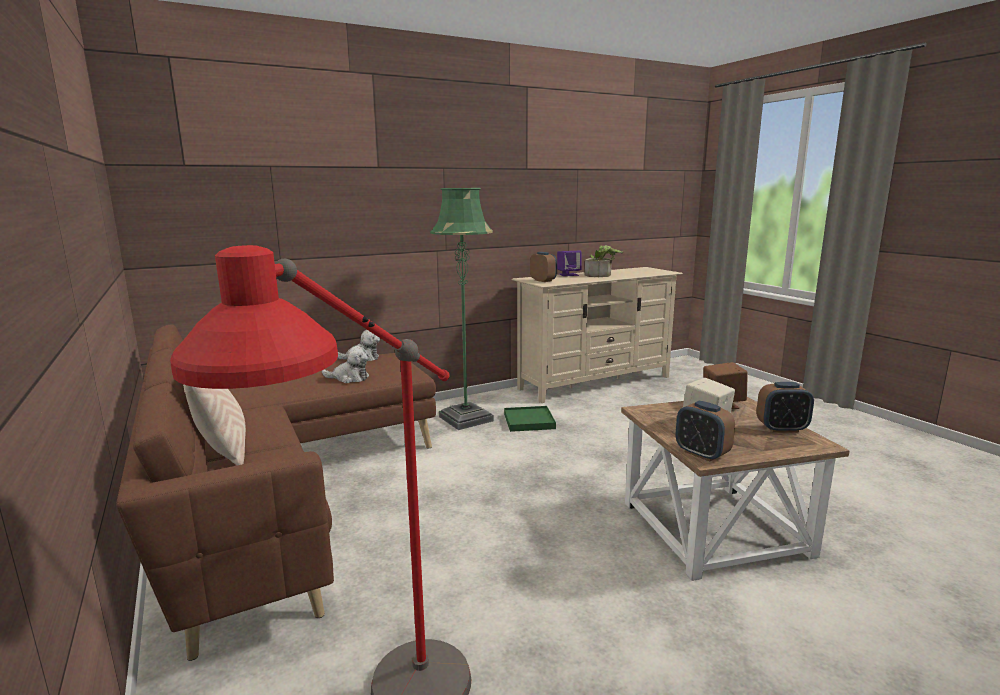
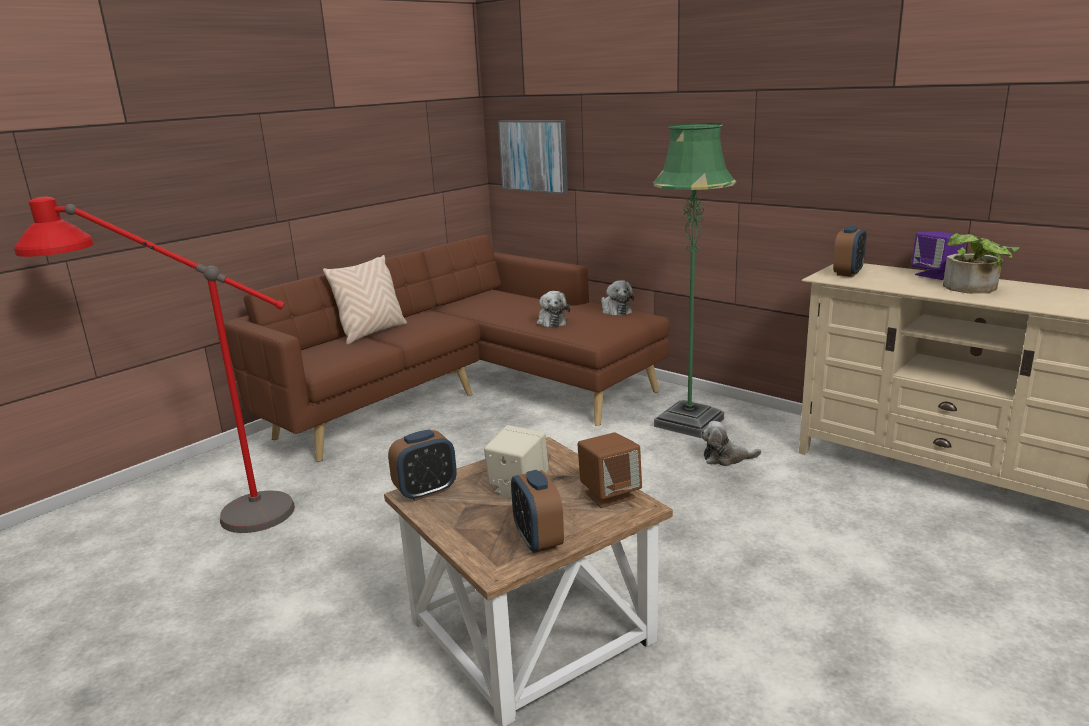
camera: 70 degrees right, 5 degrees up
green tray [504,406,556,432] -> plush toy [701,421,762,466]
alarm clock [676,401,735,462] -> alarm clock turned 150 degrees counterclockwise [388,430,457,501]
none -> picture [498,120,568,194]

